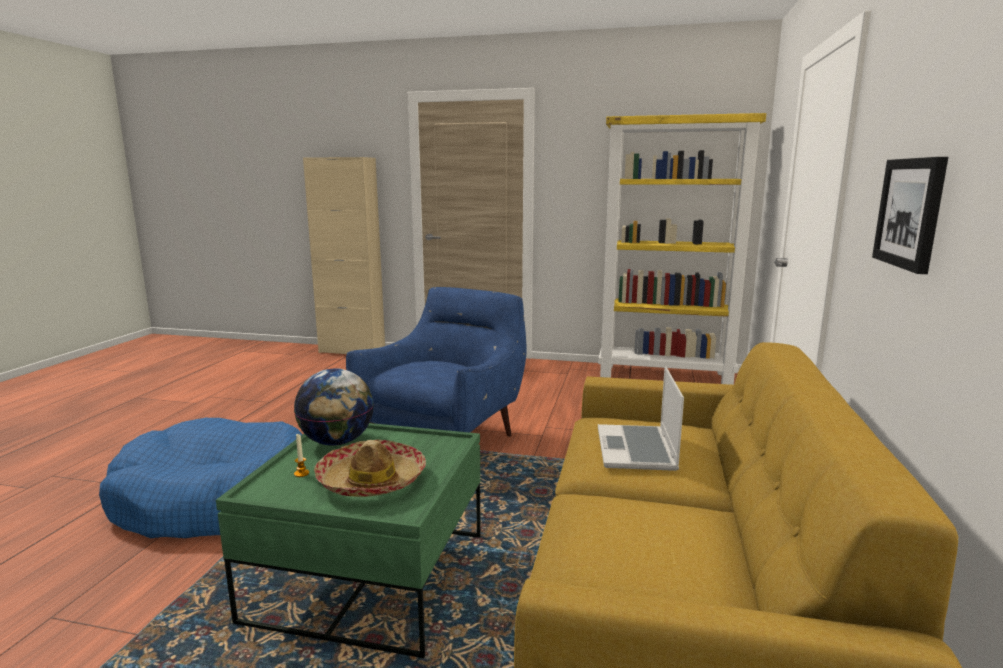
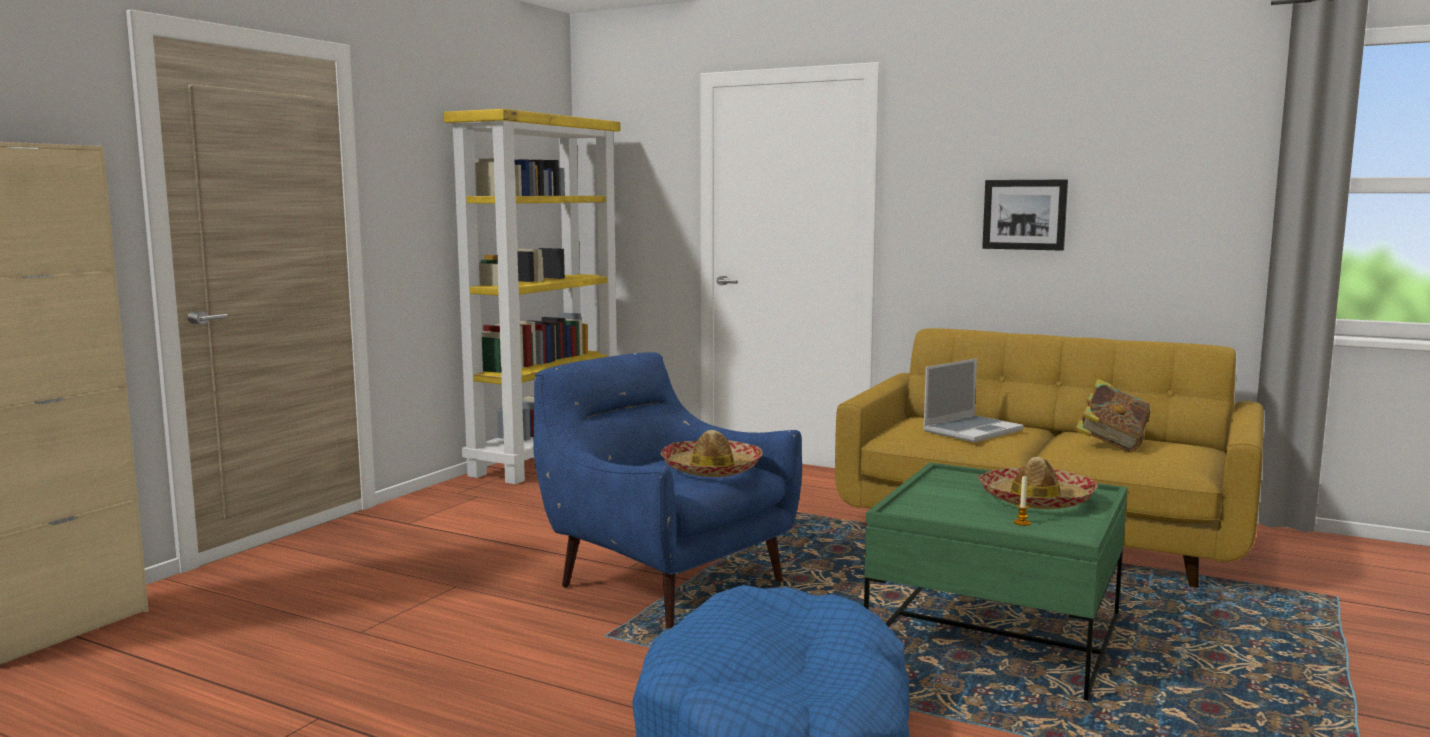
camera: 75 degrees left, 5 degrees down
globe [294,368,374,446] -> none
laptop [598,366,684,471] -> laptop turned 60 degrees counterclockwise [923,358,1024,442]
none -> hat [661,430,763,477]
none -> book [1075,379,1150,452]

